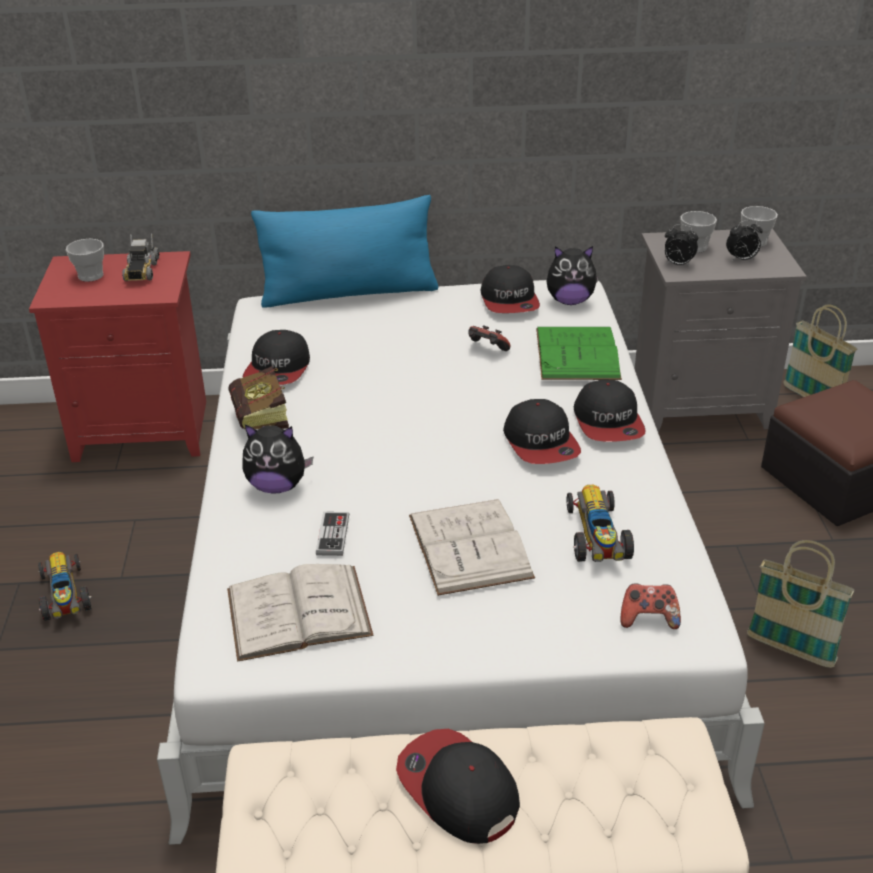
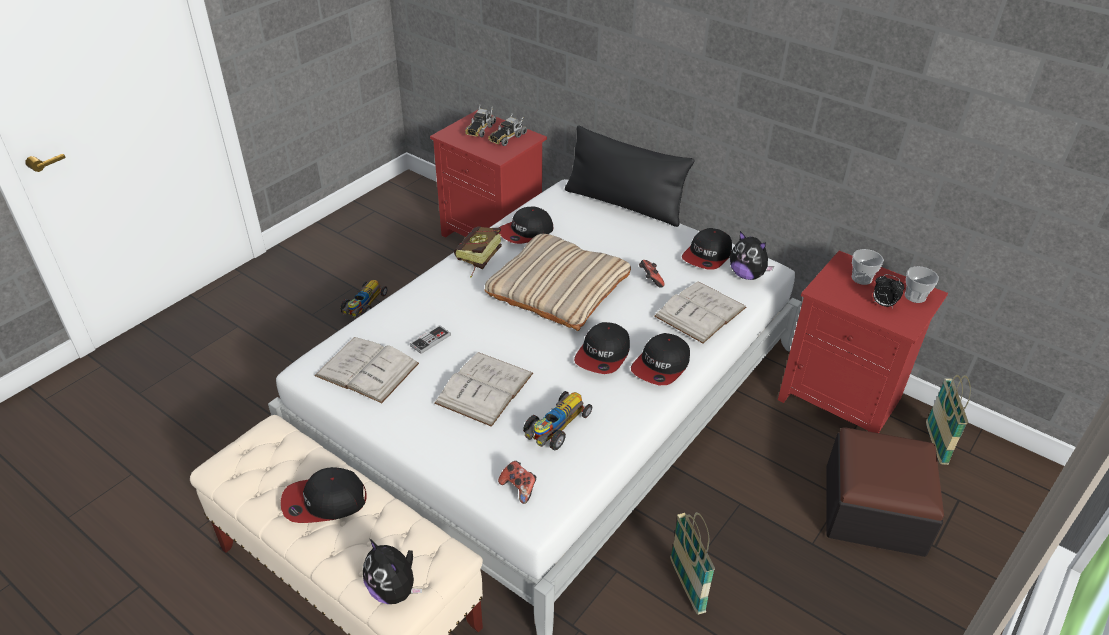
camera: 40 degrees right, 5 degrees up
cup [66,239,104,282] -> toy truck [465,104,496,137]
plush toy [242,424,313,493] -> plush toy moved to [363,539,422,604]
blue pillow [251,195,438,308] -> black pillow [565,125,695,227]
cap [396,729,520,844] -> cap turned 105 degrees counterclockwise [281,467,366,523]
green book [536,327,622,380] -> white book [654,281,746,343]
grey nightstand [635,228,807,433] -> red nightstand [778,251,948,433]
alarm clock [665,224,698,267] -> none
none -> beige pillow [484,234,631,331]

